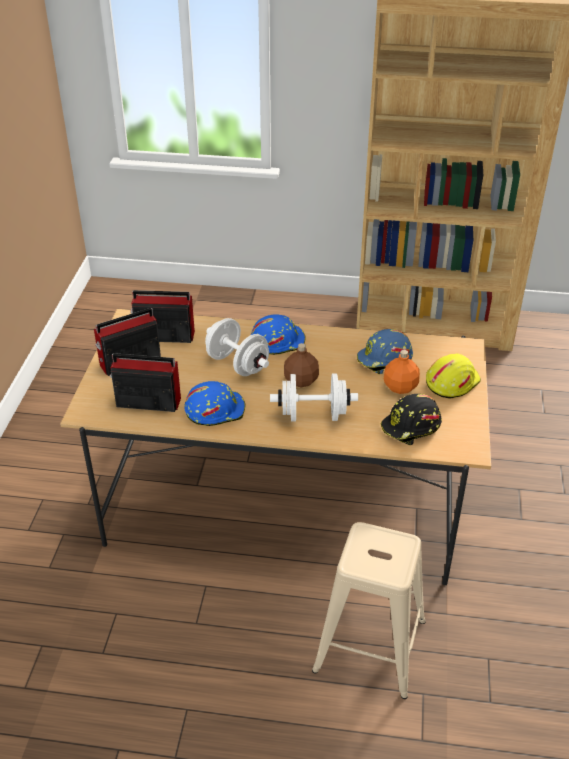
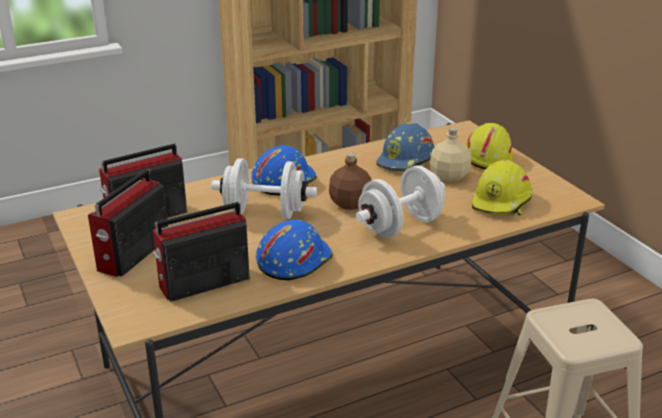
camera: 35 degrees left, 10 degrees down
black hard hat [381,394,442,445] -> yellow hard hat [472,159,532,216]
orange bottle [384,350,420,394] -> beige bottle [430,127,471,182]

